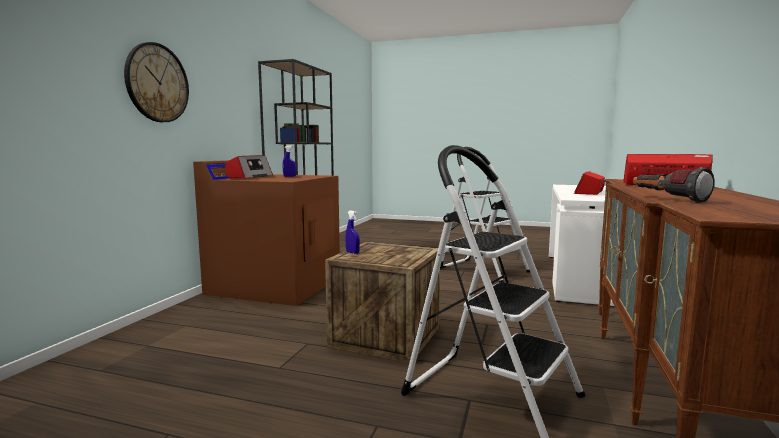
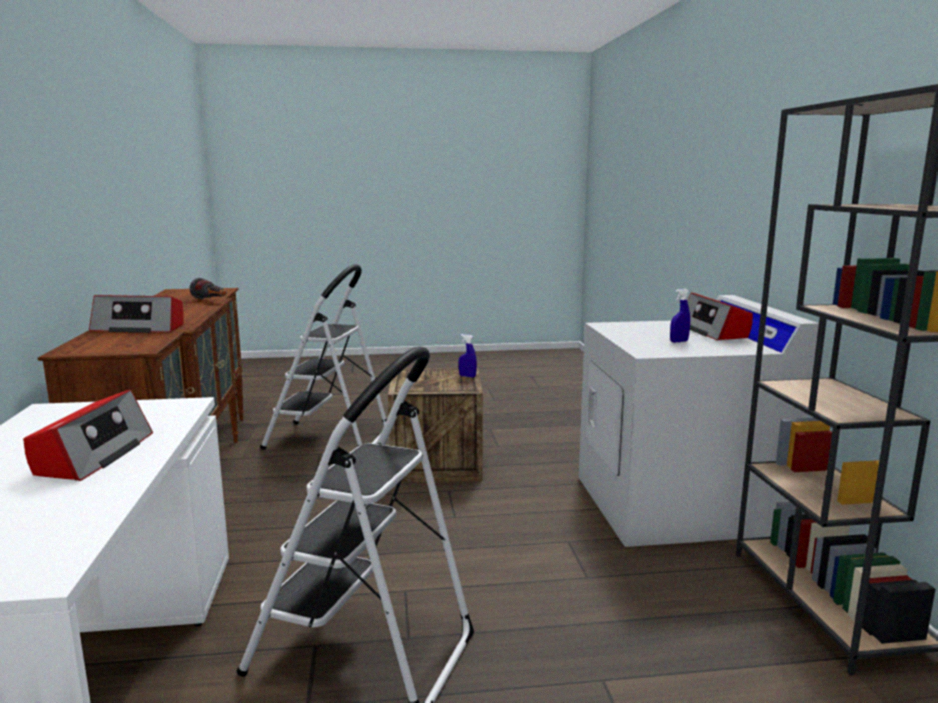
camera: 155 degrees right, 5 degrees up
wall clock [124,42,189,122] -> none
brown washing machine [193,160,340,306] -> white washing machine [579,295,819,547]

